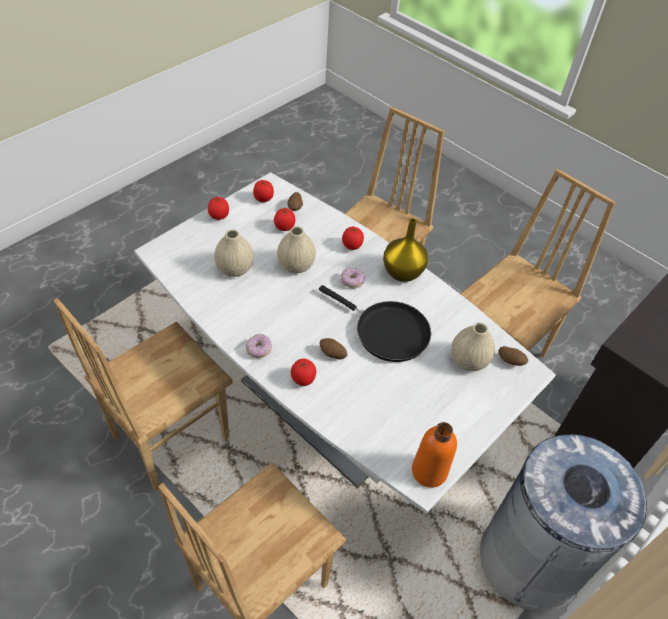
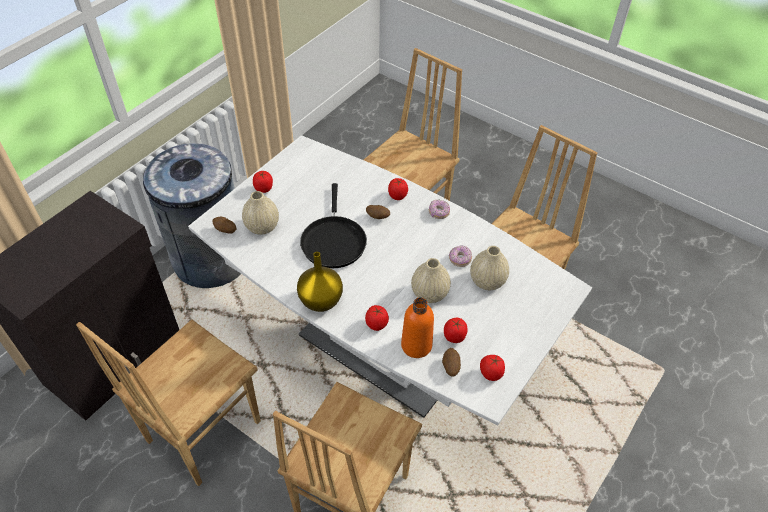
camera: 175 degrees right, 0 degrees up
tomato [208,197,229,220] -> tomato moved to [253,171,273,193]
black frying pan [319,285,431,362] -> black frying pan turned 120 degrees counterclockwise [300,183,367,268]
donut [341,268,364,288] -> donut moved to [449,245,472,267]
orange bottle [412,422,457,488] -> orange bottle moved to [401,297,434,358]

